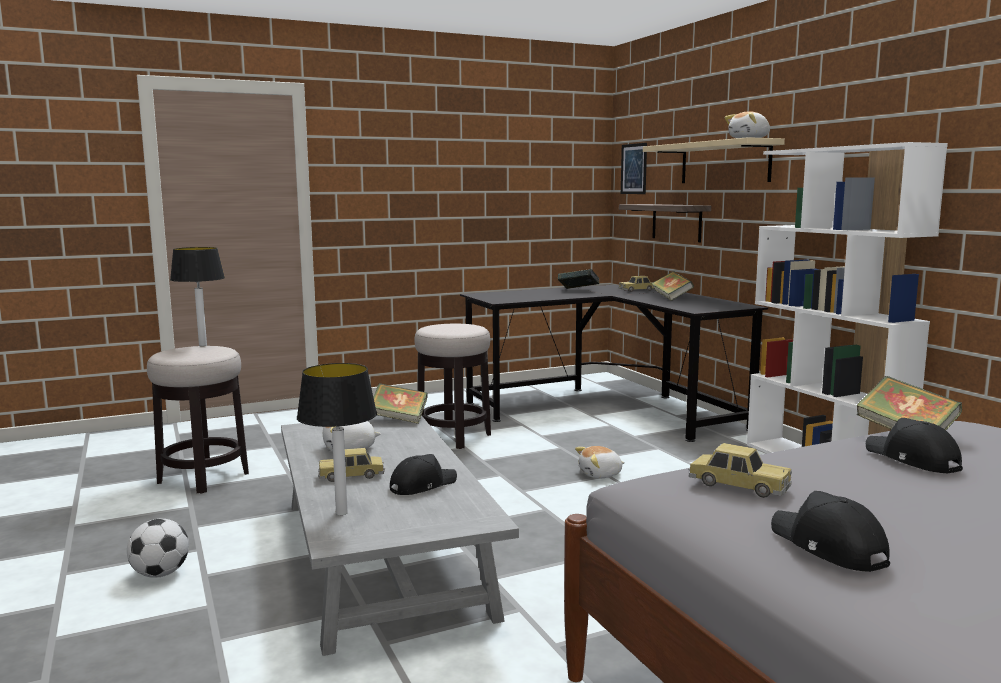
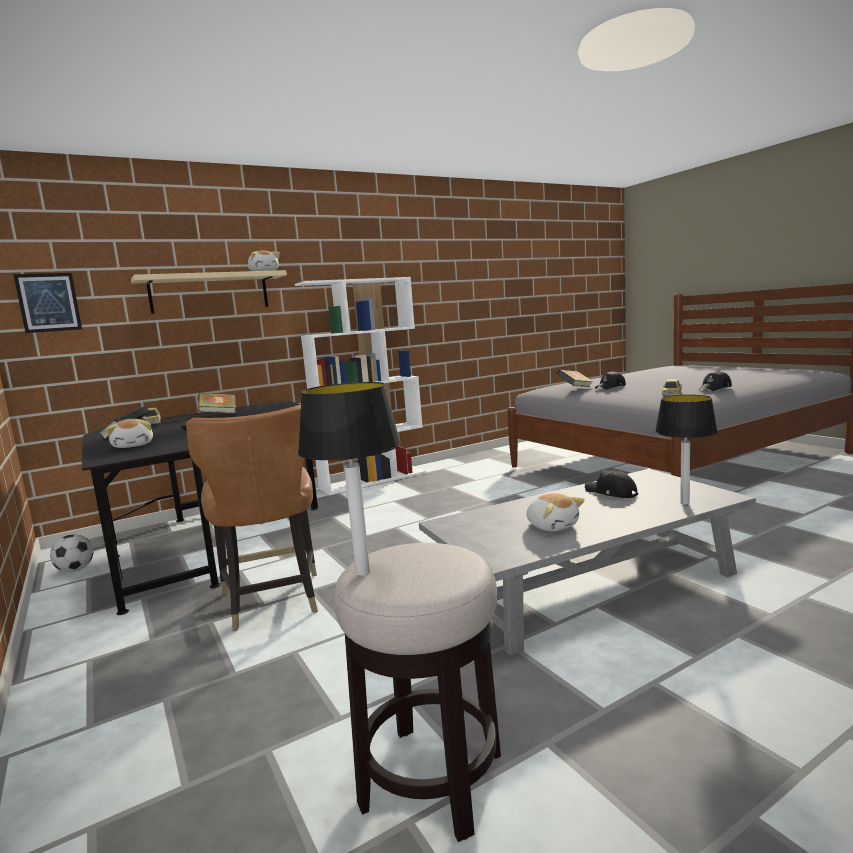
camera: 95 degrees left, 0 degrees up
football [127,519,189,578] -> football moved to [50,534,94,572]
toy car [318,448,385,482] -> none
book [374,383,428,424] -> none
stool [414,324,491,449] -> brown chair [186,405,318,631]
plush toy [575,446,625,479] -> plush toy moved to [106,419,153,448]
shelf [619,204,711,242] -> none

